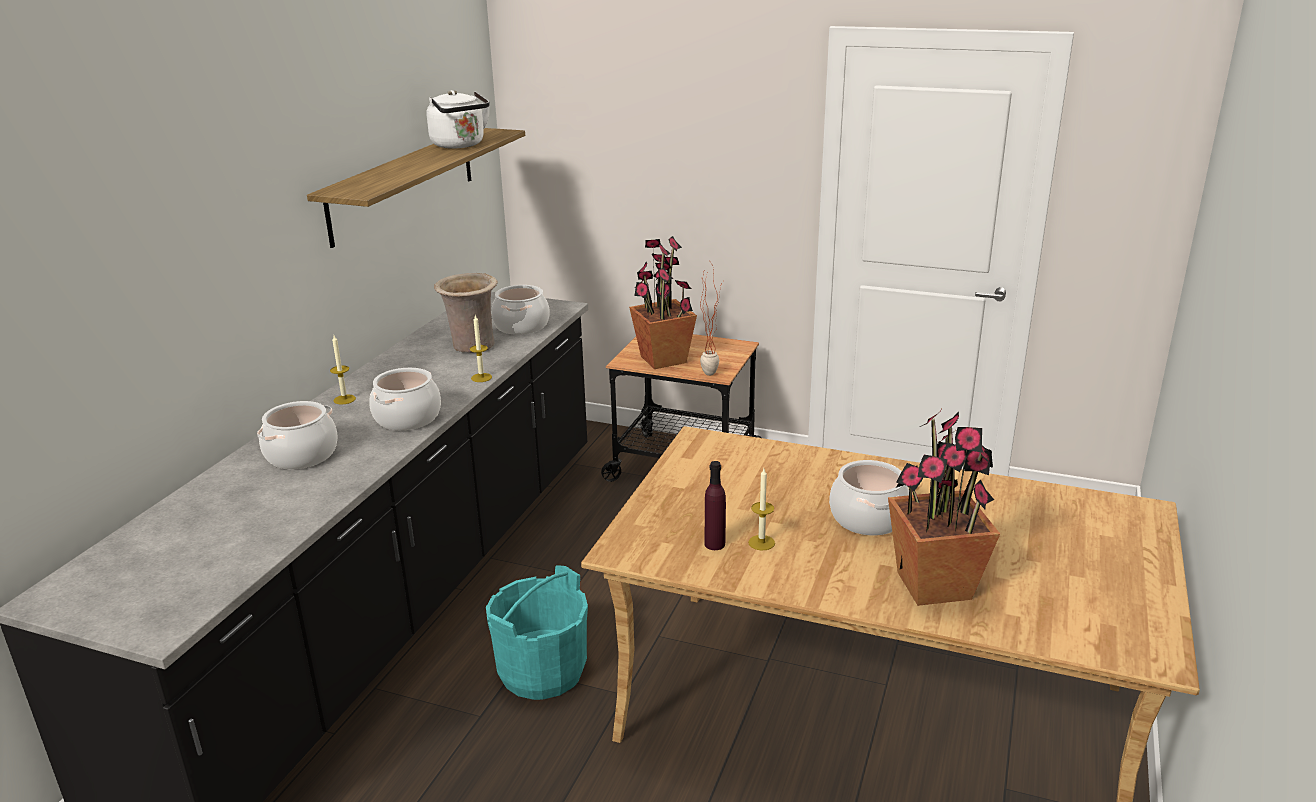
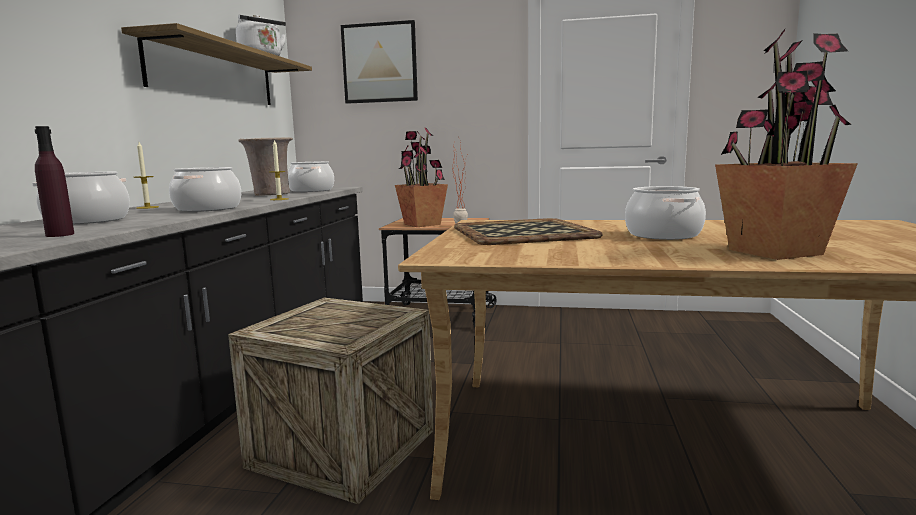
camera: 10 degrees left, 15 degrees down
turquoise bucket [486,565,588,700] -> crate [228,298,433,504]
purple bottle [704,461,726,550] -> purple bottle moved to [35,126,74,237]
candle [748,469,775,550] -> none
none -> picture [341,20,418,104]
none -> tray [454,218,603,245]

